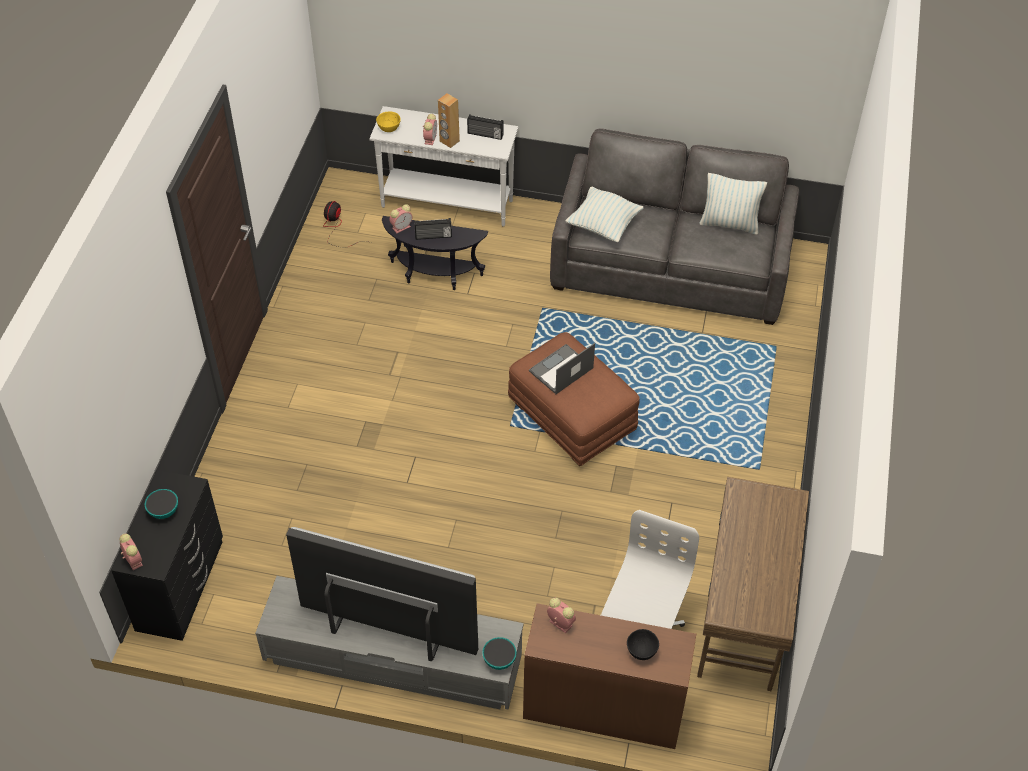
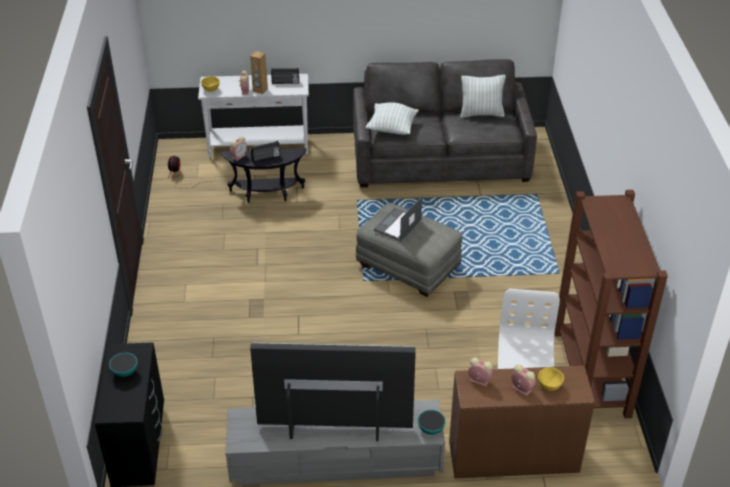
camera: 15 degrees left, 10 degrees down
alarm clock [119,534,143,570] -> alarm clock moved to [511,365,536,396]
brown ottoman [508,332,640,466] -> grey ottoman [356,203,462,297]
black bowl [627,629,659,660] -> yellow bowl [538,367,564,391]
brown console table [697,477,809,691] -> brown bookcase [554,190,668,418]

